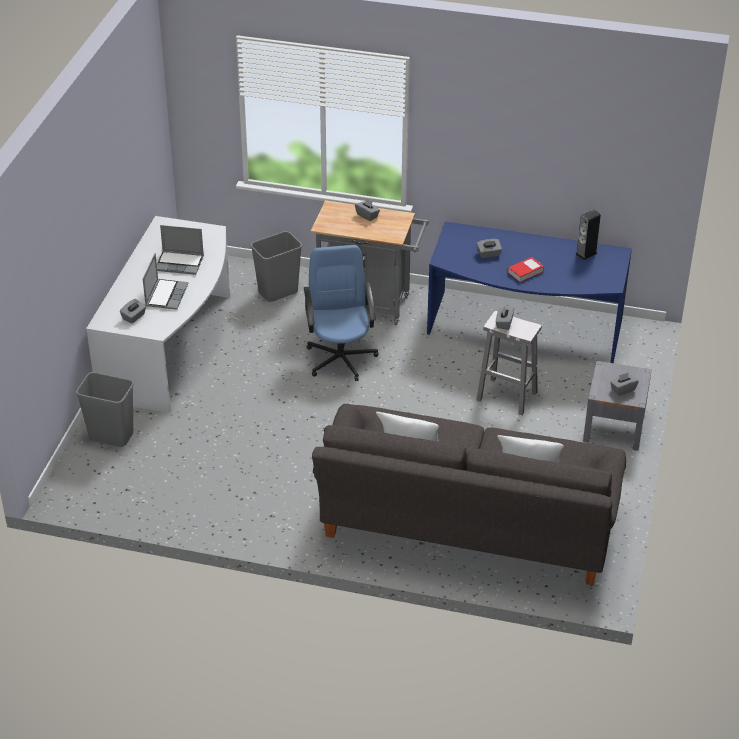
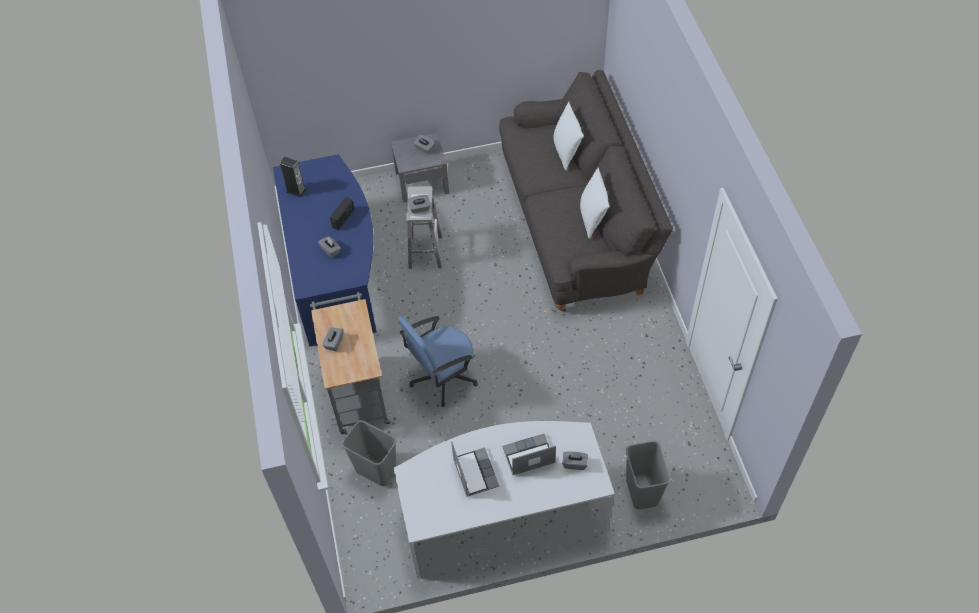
camera: 115 degrees left, 15 degrees up
book [508,257,544,282] -> radio [330,197,354,230]

